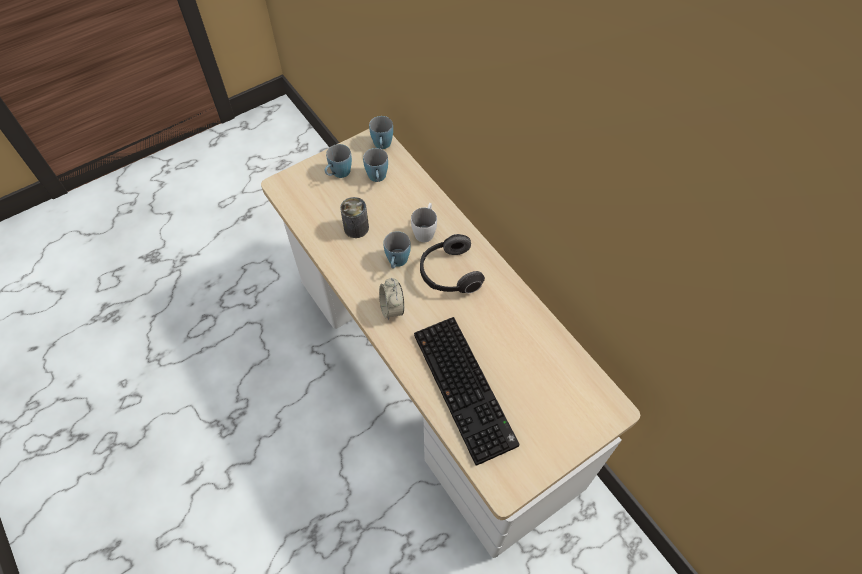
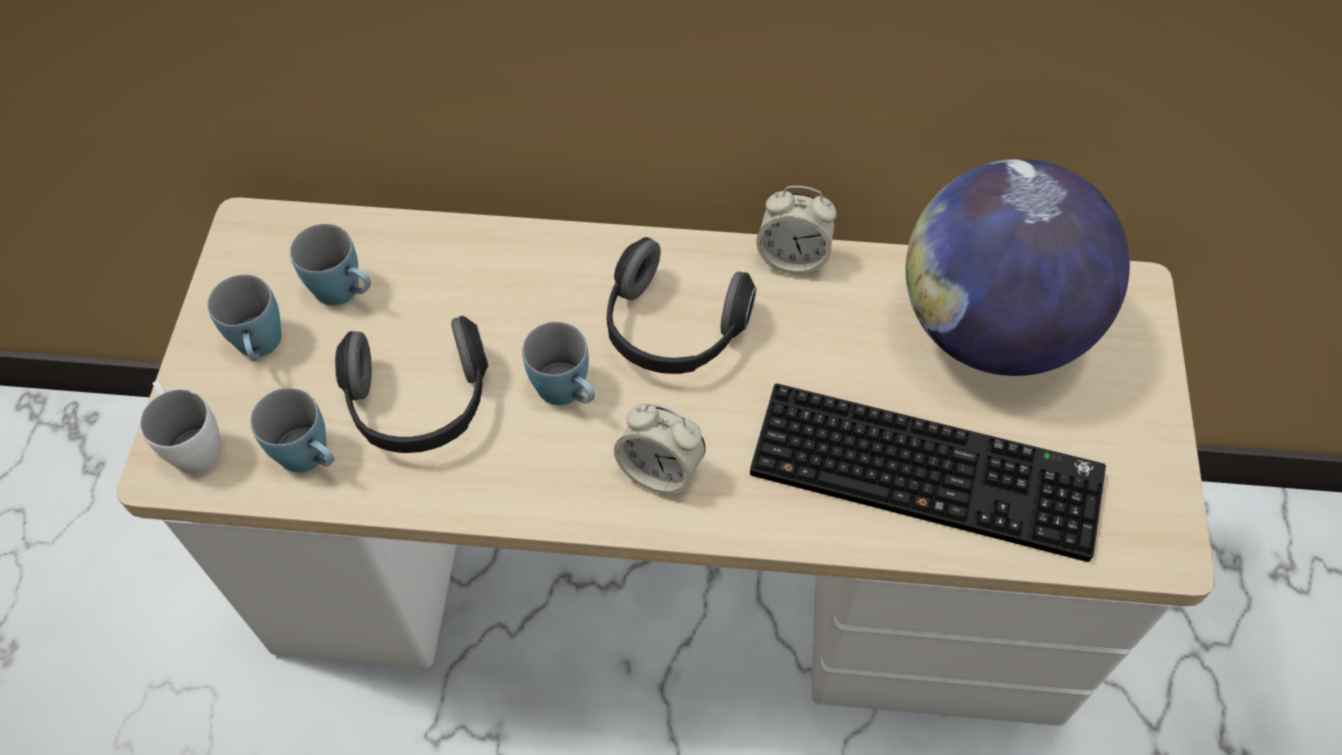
camera: 50 degrees left, 0 degrees up
can [340,197,369,238] -> headphones [334,316,489,453]
blue mug [369,116,393,149] -> blue mug moved to [250,388,334,472]
white mug [411,203,437,242] -> white mug moved to [140,380,222,474]
none -> alarm clock [756,186,837,274]
none -> globe [906,159,1130,376]

